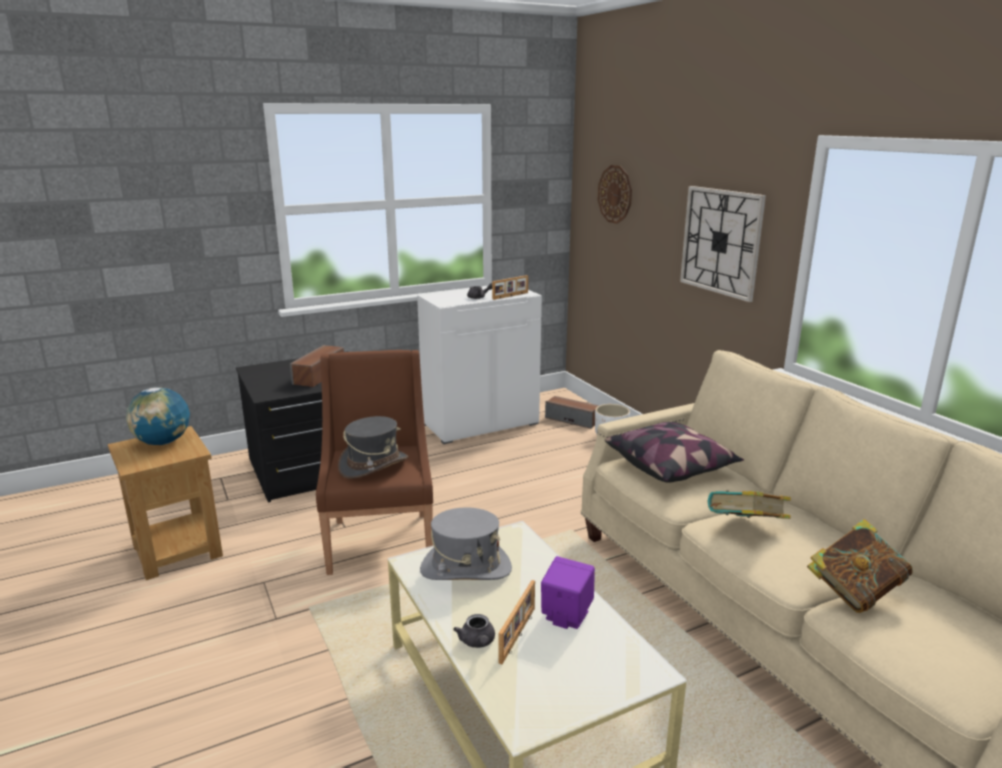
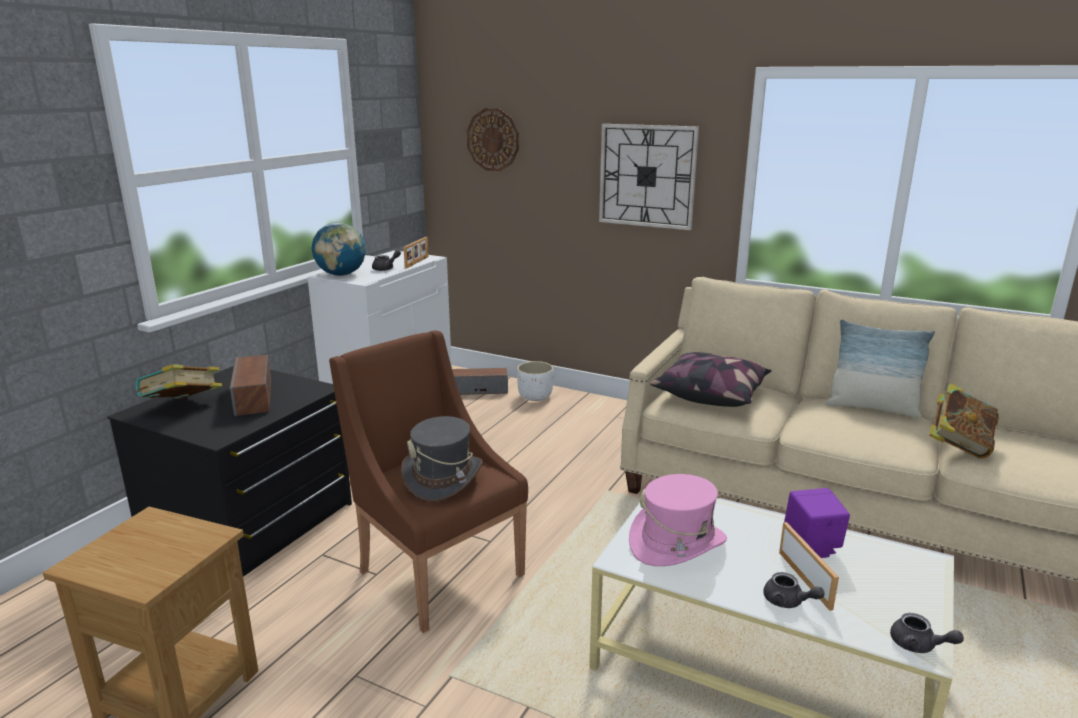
camera: 35 degrees left, 0 degrees up
globe [126,387,190,445] -> globe moved to [311,222,366,276]
grey hat [420,507,512,580] -> pink hat [629,474,727,566]
book [707,490,791,519] -> book moved to [136,364,222,398]
none -> pillow [825,319,935,418]
none -> grey teapot [890,613,964,653]

